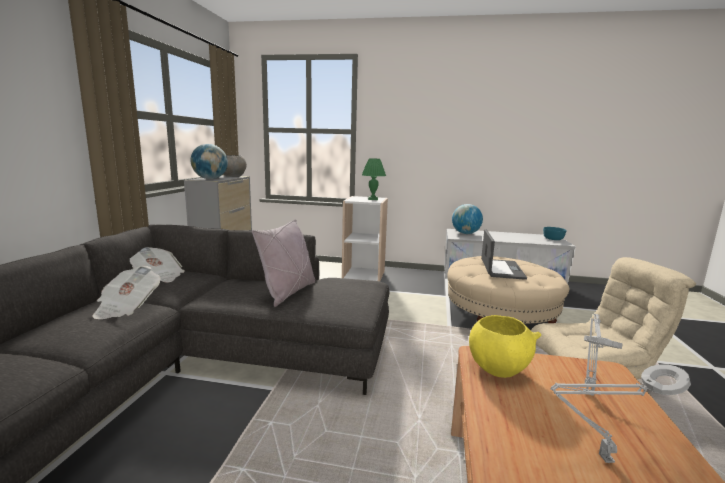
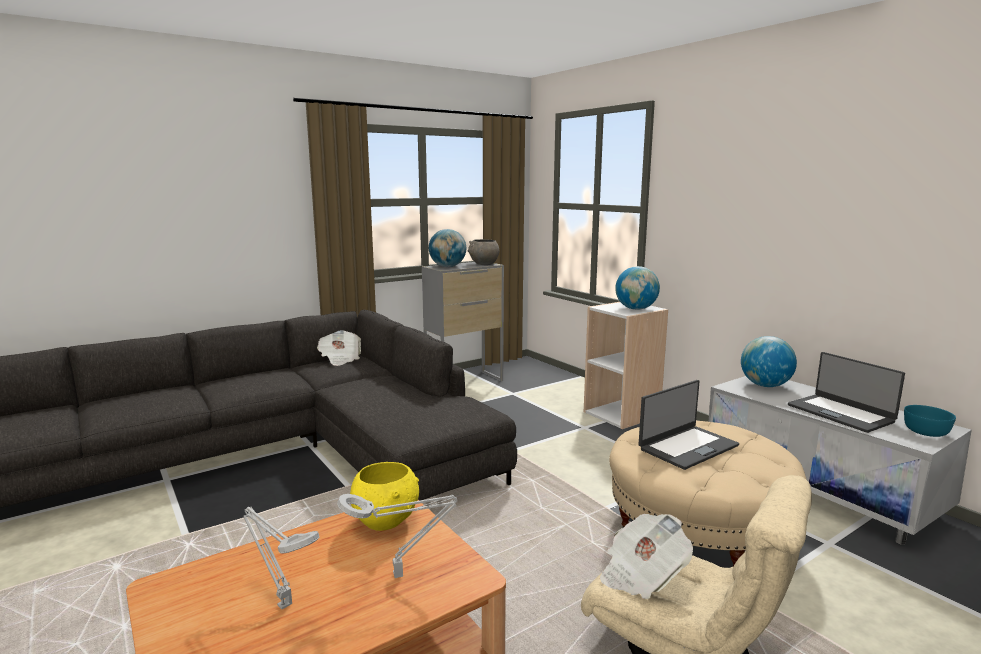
camera: 45 degrees right, 0 degrees up
newspaper [92,266,160,319] -> newspaper moved to [600,514,693,599]
purple pillow [252,219,315,307] -> none
green table lamp [362,158,386,200] -> globe [615,266,660,310]
none -> laptop [788,352,905,433]

